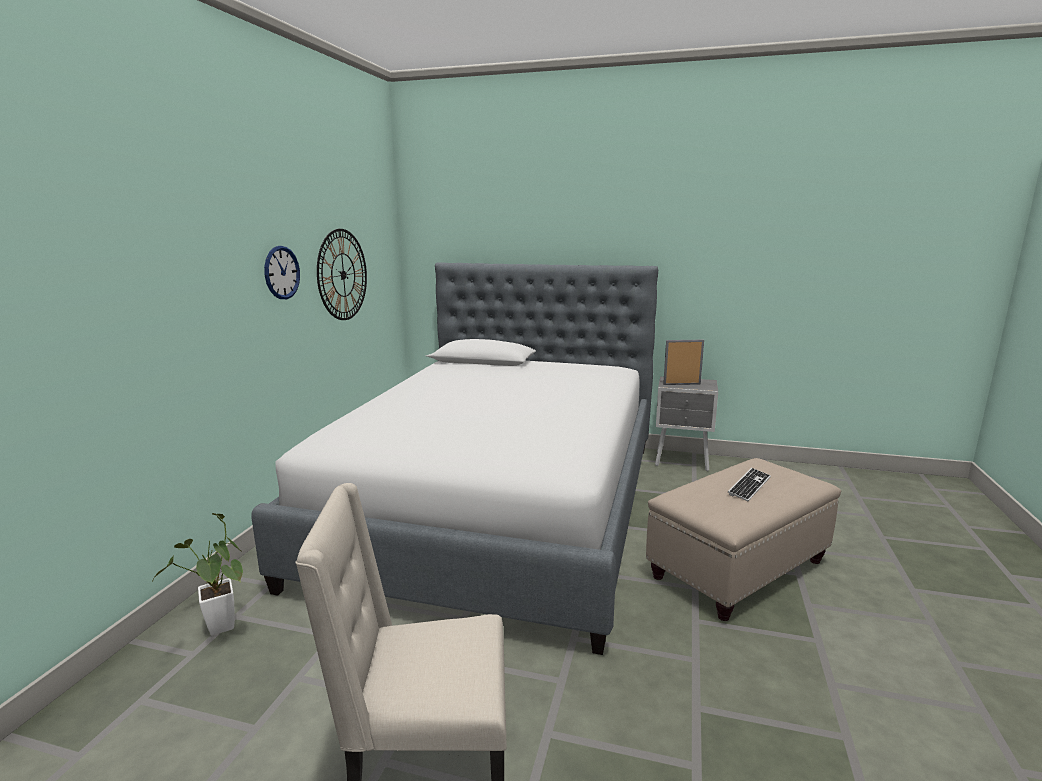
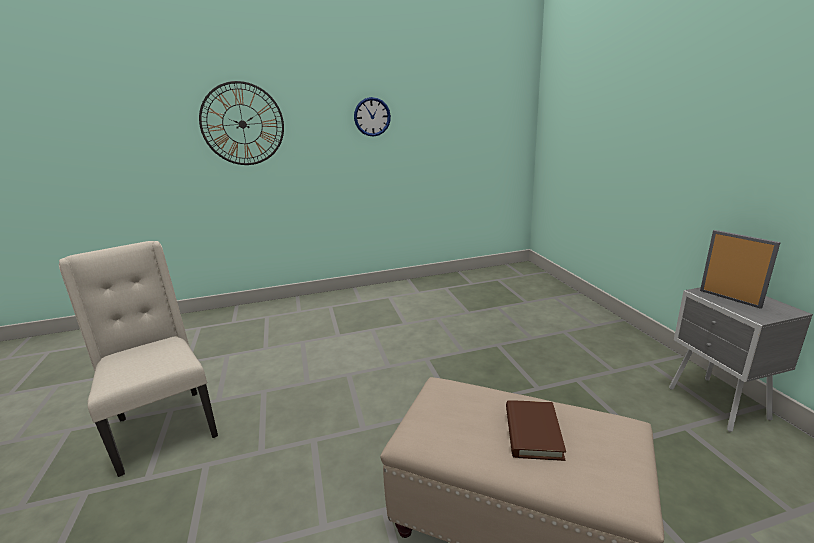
camera: 60 degrees right, 5 degrees up
potted plant [152,513,243,635] -> none
bed [251,262,658,655] -> none
wall clock [317,229,367,320] -> wall clock moved to [199,81,284,165]
keyboard [728,468,771,501] -> brown book [506,400,566,461]

